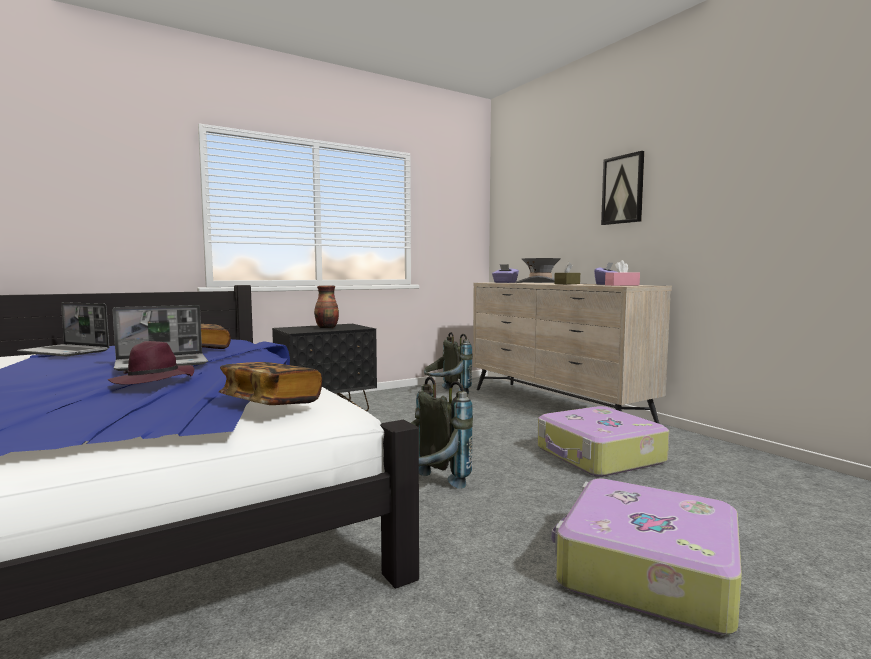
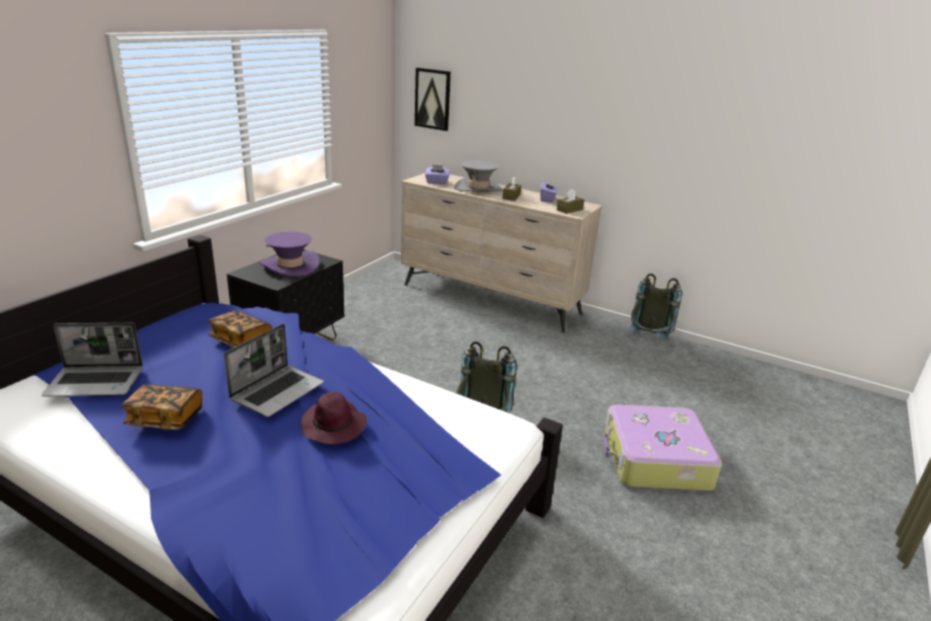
camera: 30 degrees left, 20 degrees up
book [219,362,322,405] -> book moved to [121,384,202,430]
vase [314,286,339,328] -> purple hat [260,232,320,276]
grey backpack [424,332,473,394] -> grey backpack moved to [628,274,682,340]
suitcase [538,406,669,477] -> none
picture [601,151,644,225] -> picture moved to [415,68,451,131]
pink tissue box [605,260,640,286] -> brown tissue box [557,189,584,214]

